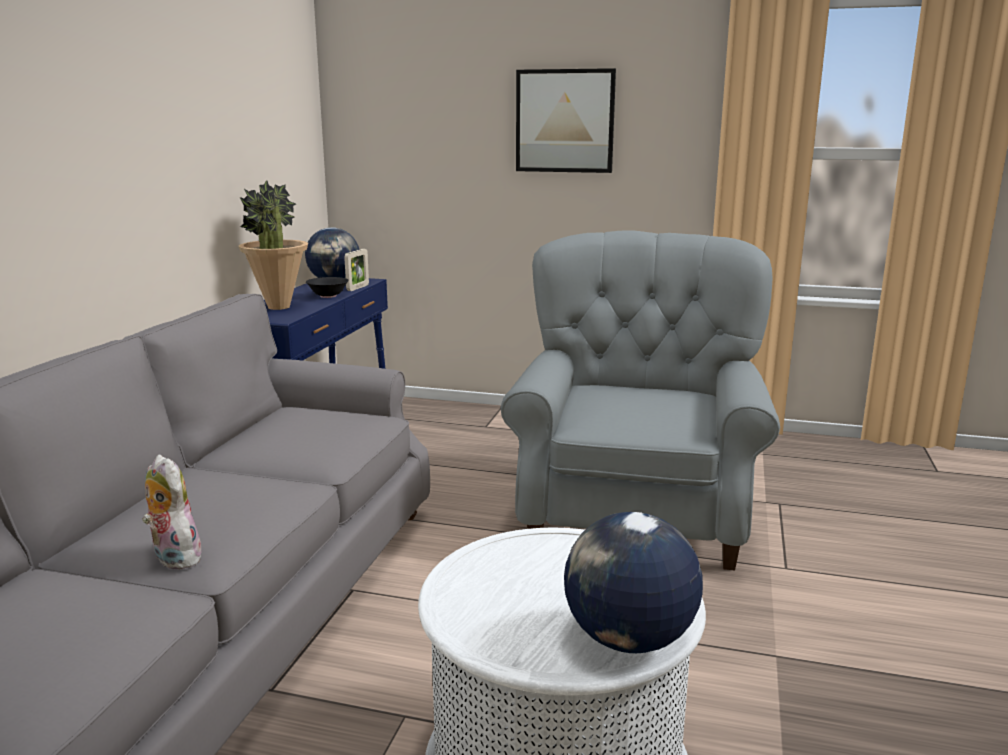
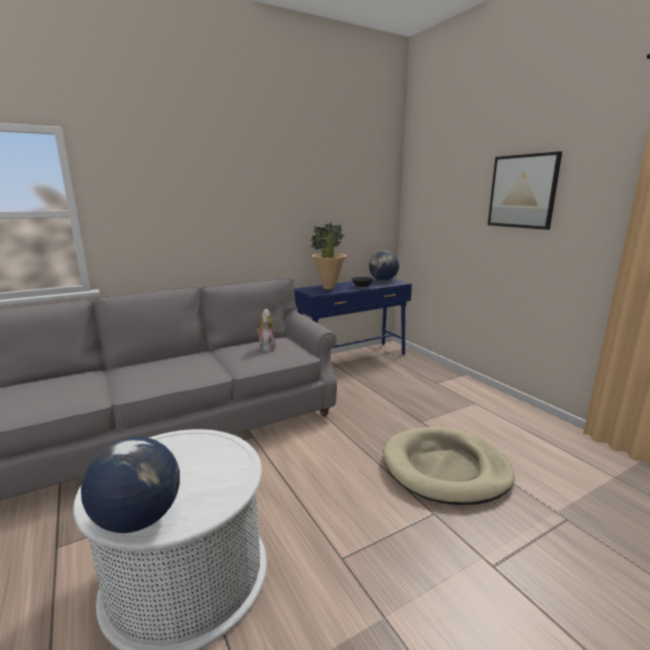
camera: 45 degrees right, 0 degrees up
plush toy [142,455,202,570] -> plush toy moved to [256,309,276,352]
picture frame [344,249,369,291] -> none
grey armchair [500,230,780,570] -> beige dog bed [383,427,515,505]

